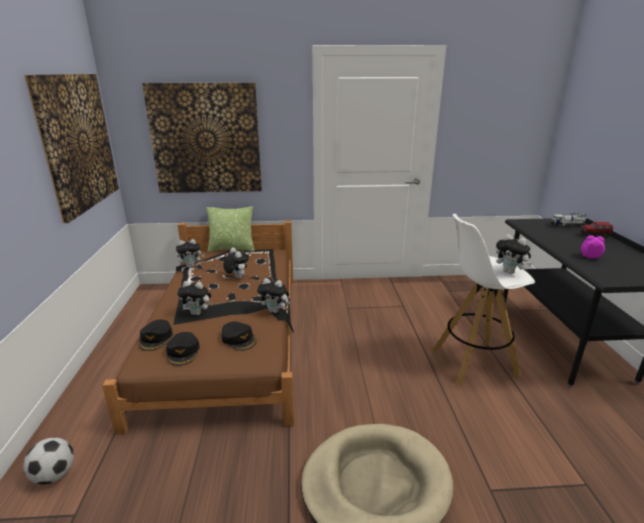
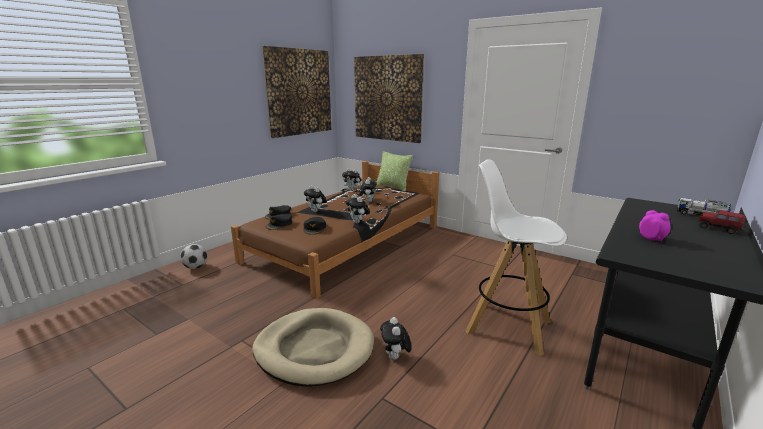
camera: 40 degrees right, 5 degrees down
plush toy [496,234,532,274] -> plush toy moved to [380,317,411,360]

